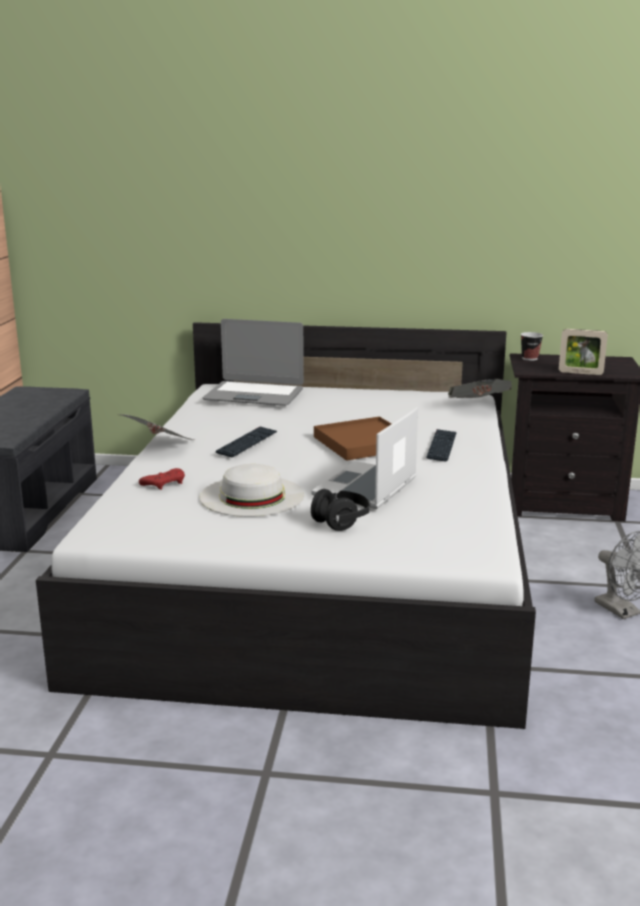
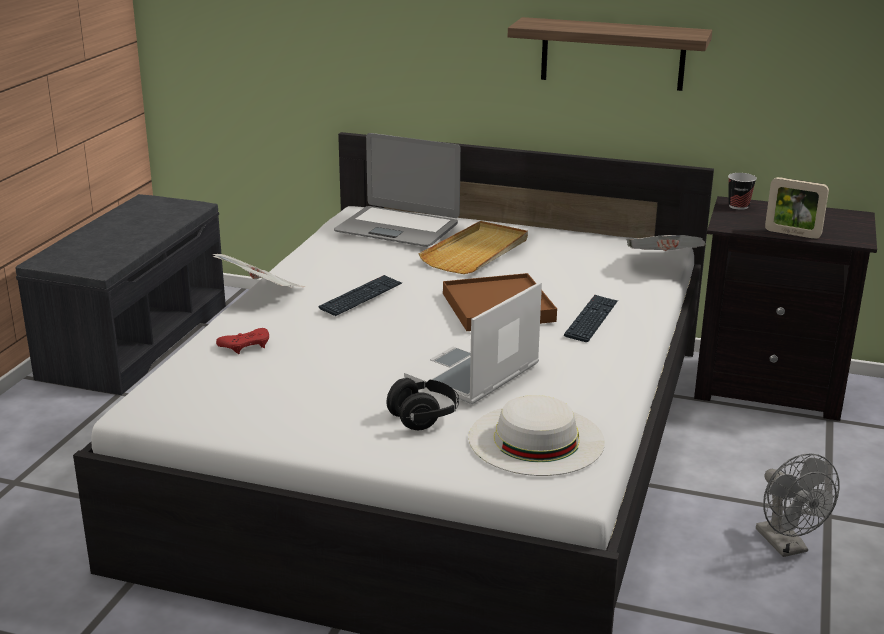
camera: 10 degrees right, 5 degrees up
white hat [200,464,304,517] -> white hat moved to [469,395,605,476]
none -> beige tray [419,221,528,274]
none -> shelf [508,17,712,91]

